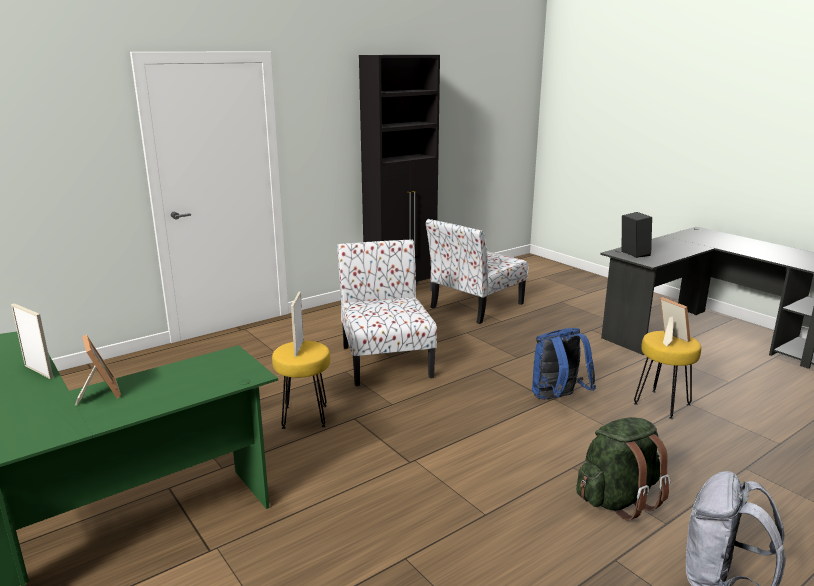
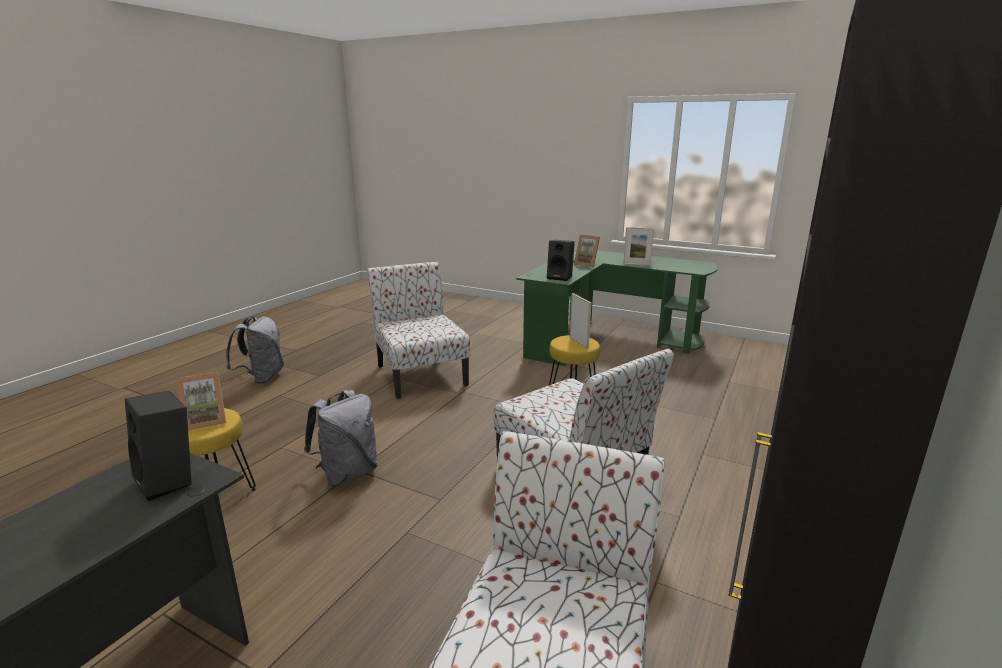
camera: 155 degrees right, 0 degrees up
blue backpack [532,328,596,400] -> grey backpack [304,390,378,487]
green backpack [576,417,670,520] -> none
picture frame [660,297,690,347] -> picture frame turned 60 degrees counterclockwise [176,372,226,430]
none -> chair [367,262,470,399]
none -> black speaker [547,240,575,281]

